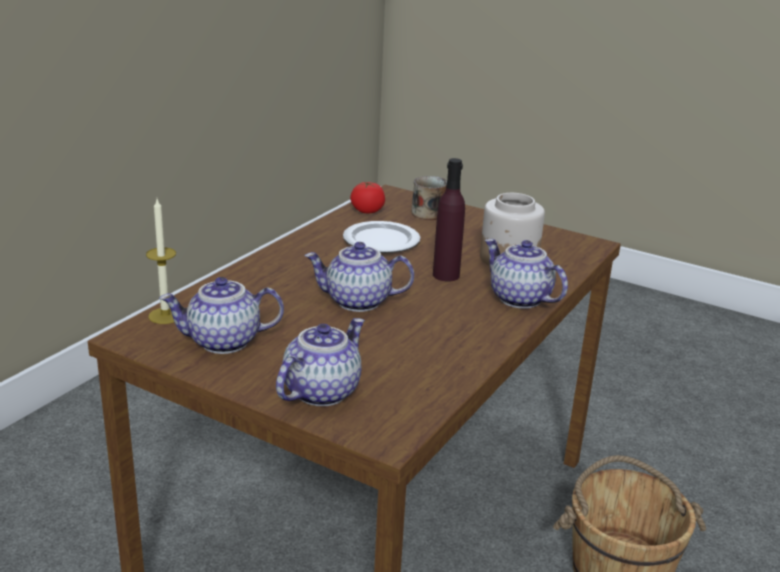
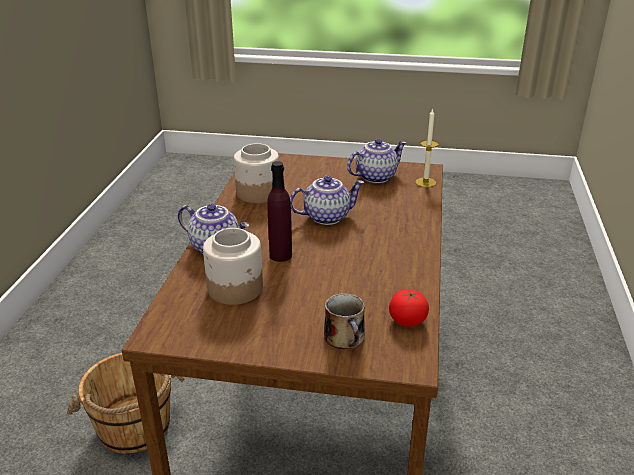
camera: 160 degrees right, 5 degrees up
teapot [276,318,365,406] -> none
plate [343,221,421,253] -> none
none -> jar [234,143,279,203]

